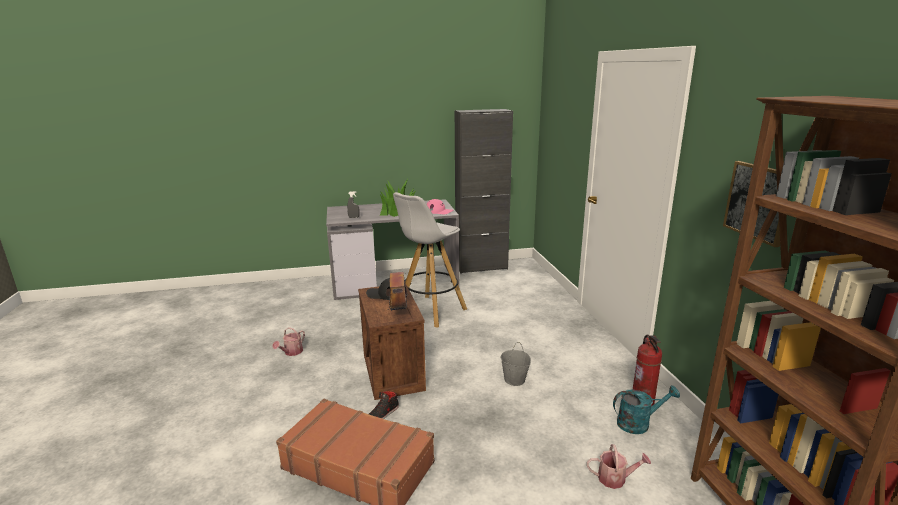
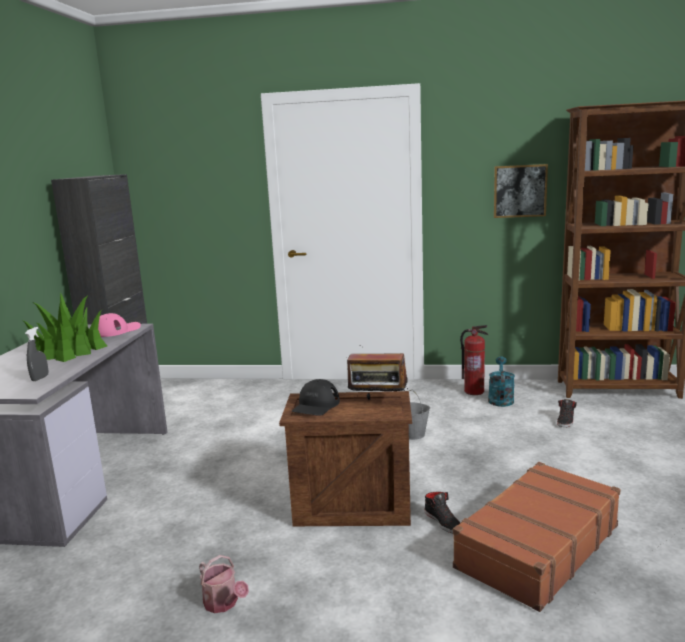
camera: 70 degrees left, 5 degrees down
white stool [393,192,467,328] -> none
watering can [587,444,651,489] -> black shoe [557,399,577,427]

